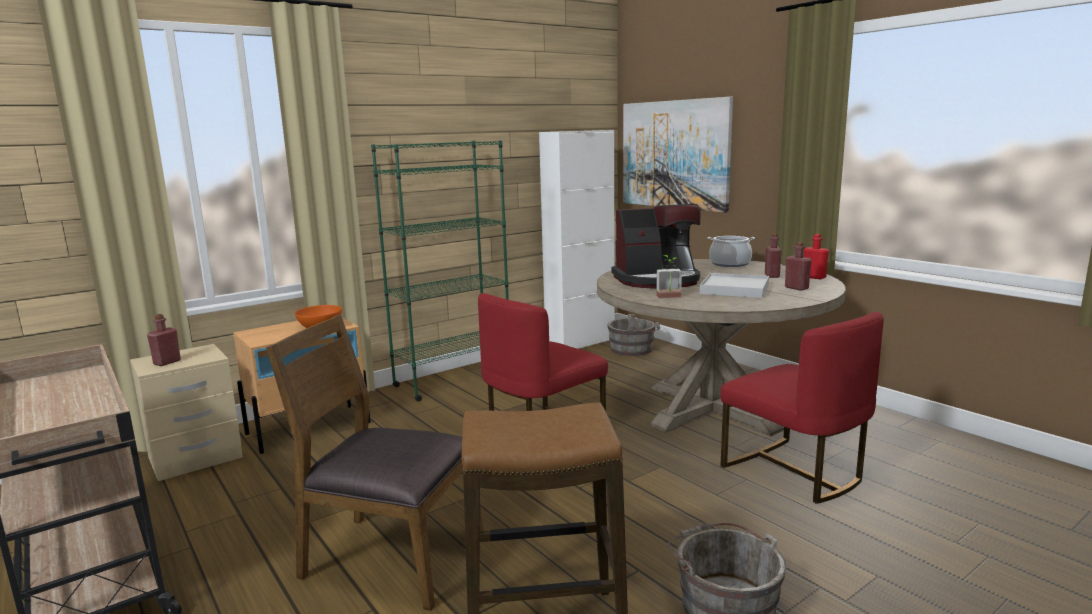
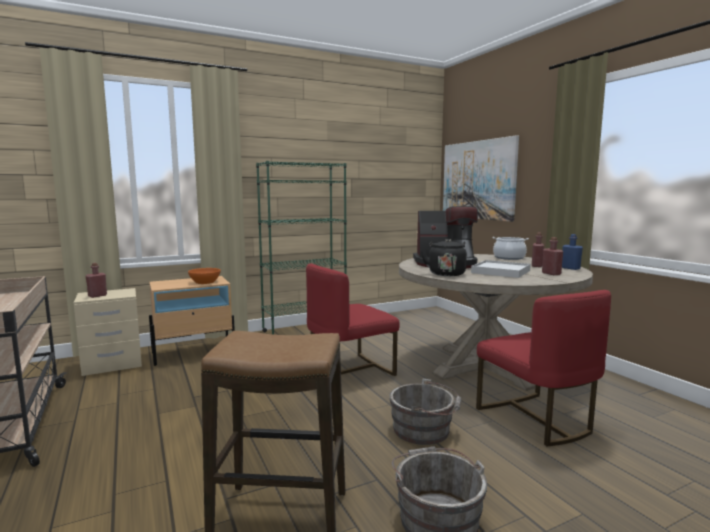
camera: 10 degrees right, 5 degrees down
brown chair [266,315,483,611] -> none
white cabinet [539,130,615,349] -> none
grey bucket [607,314,660,356] -> grey bucket moved to [389,378,461,445]
potted plant [656,255,682,298] -> black kettle [421,239,467,276]
red bottle [804,234,829,279] -> blue bottle [562,234,583,270]

